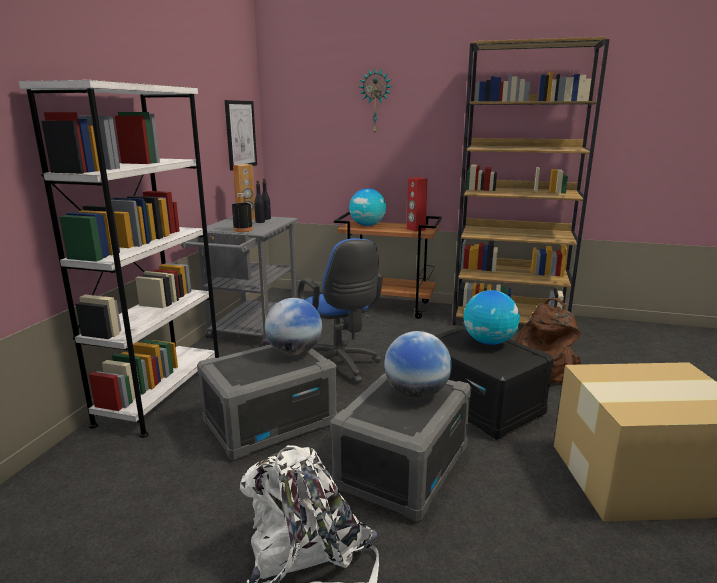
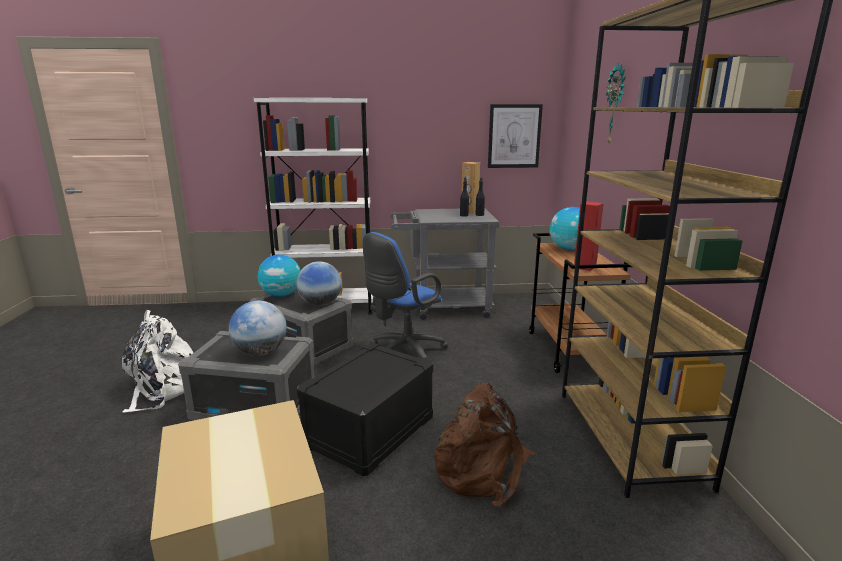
camera: 70 degrees right, 0 degrees up
black bottle [232,193,253,232] -> none
globe [464,290,520,345] -> globe moved to [257,255,301,297]

